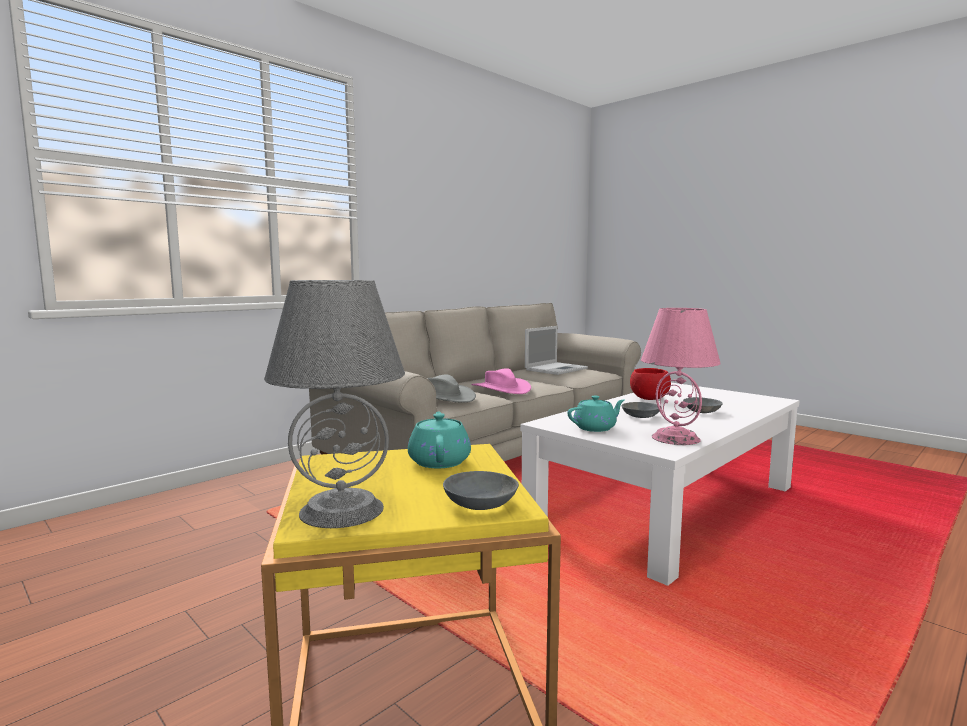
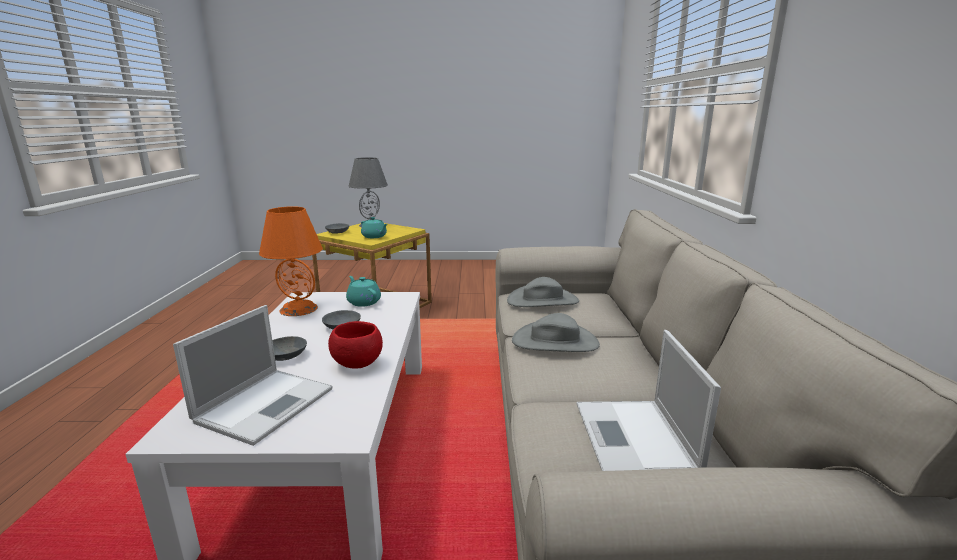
camera: 135 degrees right, 10 degrees up
pink hat [471,368,531,394] -> grey hat [512,313,600,352]
turquoise teapot [567,396,625,432] -> turquoise teapot turned 120 degrees clockwise [346,276,381,307]
pink table lamp [641,308,721,445] -> orange table lamp [259,207,323,316]
none -> laptop [173,305,332,446]

